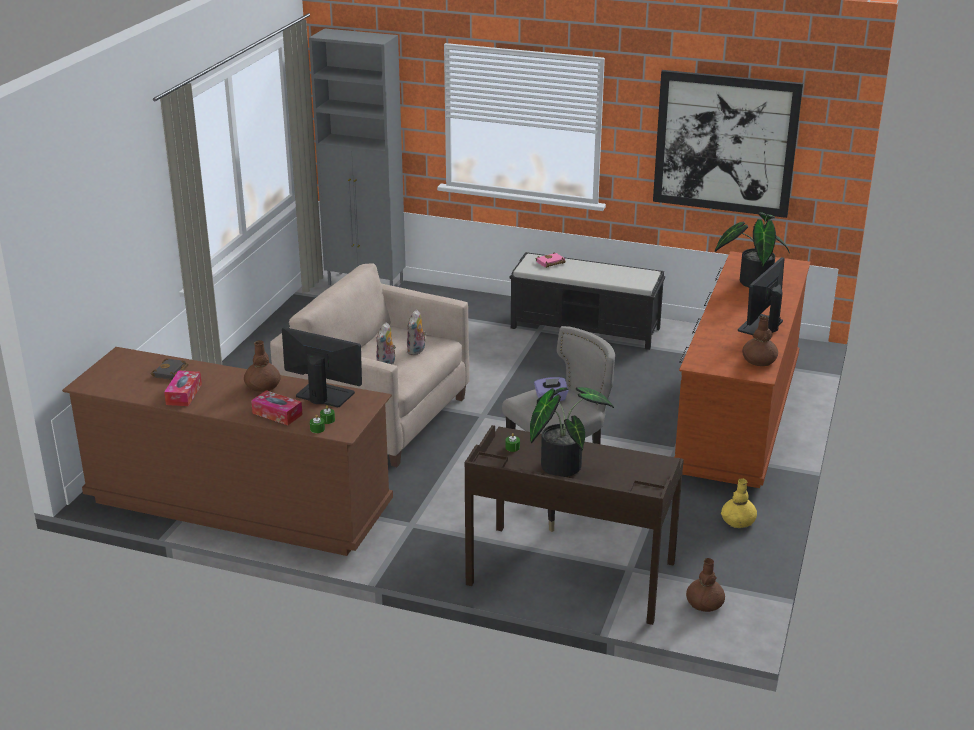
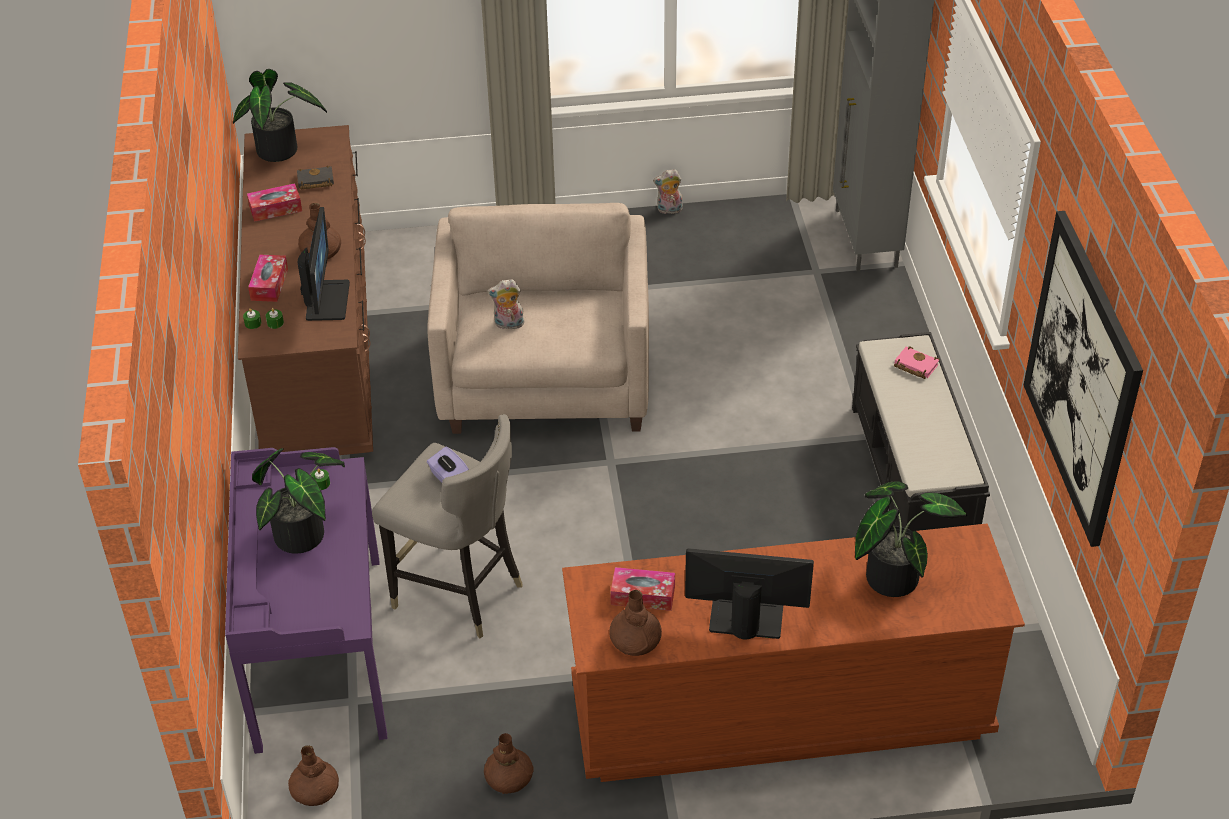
camera: 65 degrees right, 15 degrees up
plush toy [407,309,426,355] -> plush toy moved to [653,169,683,214]
brown desk [465,425,684,625] -> purple desk [225,447,387,754]
yellow vase [721,478,757,528] -> brown vase [484,733,534,794]
none -> potted plant [233,69,327,162]
none -> tissue box [611,567,675,611]

